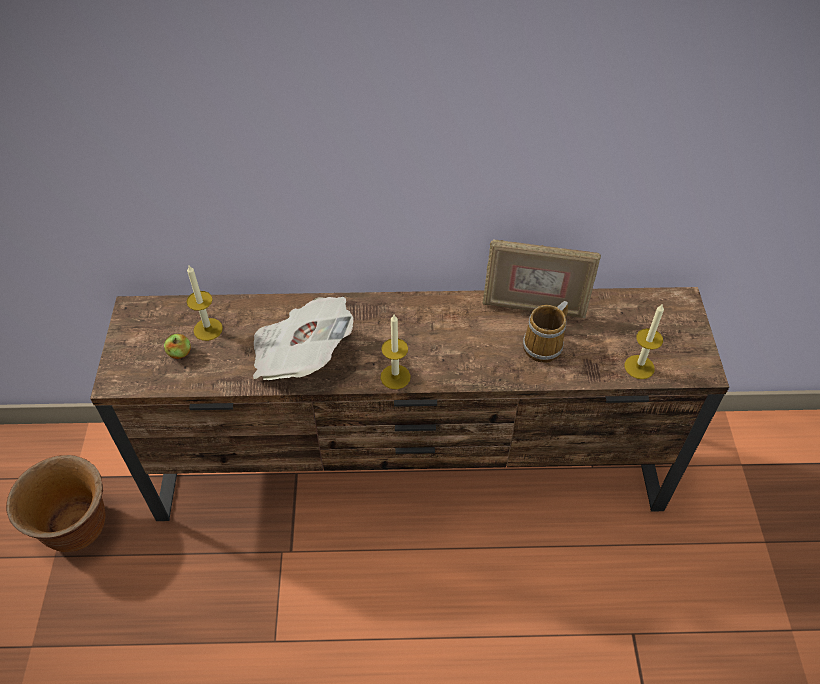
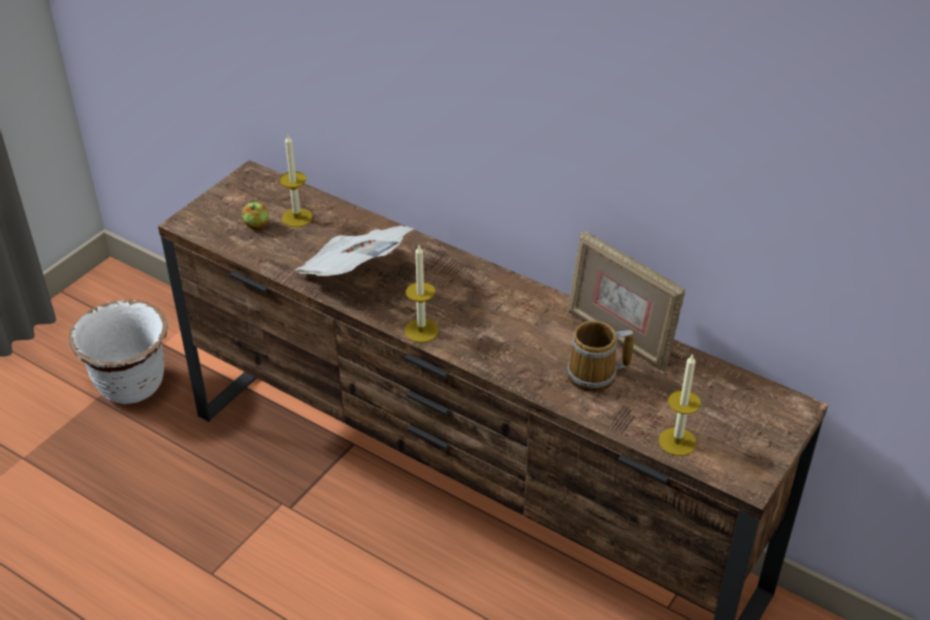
camera: 35 degrees right, 10 degrees down
brown planter [6,455,106,552] -> white planter [69,300,168,404]

